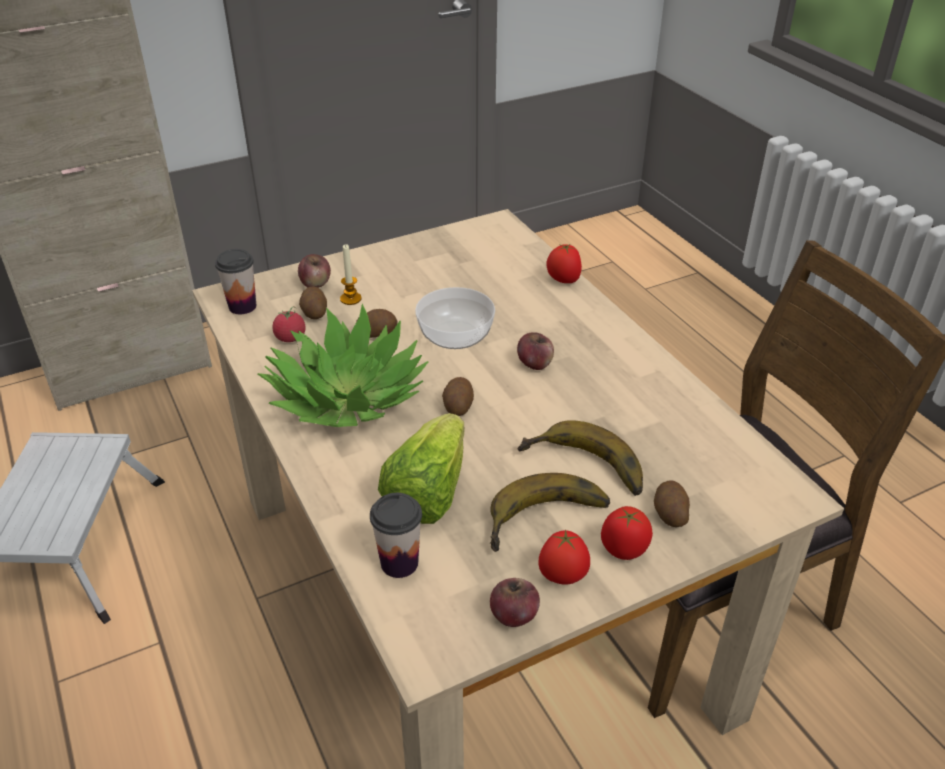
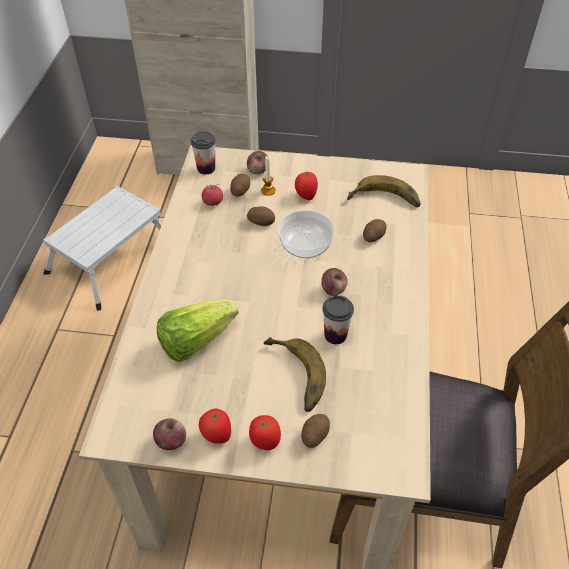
camera: 35 degrees right, 10 degrees up
potted plant [258,304,428,427] -> none
cup [370,493,422,578] -> cup moved to [322,295,354,344]
potato [442,377,474,416] -> potato moved to [363,219,387,242]
banana [489,473,610,552] -> banana moved to [347,175,421,208]
tomato [546,244,582,283] -> tomato moved to [295,171,318,200]

